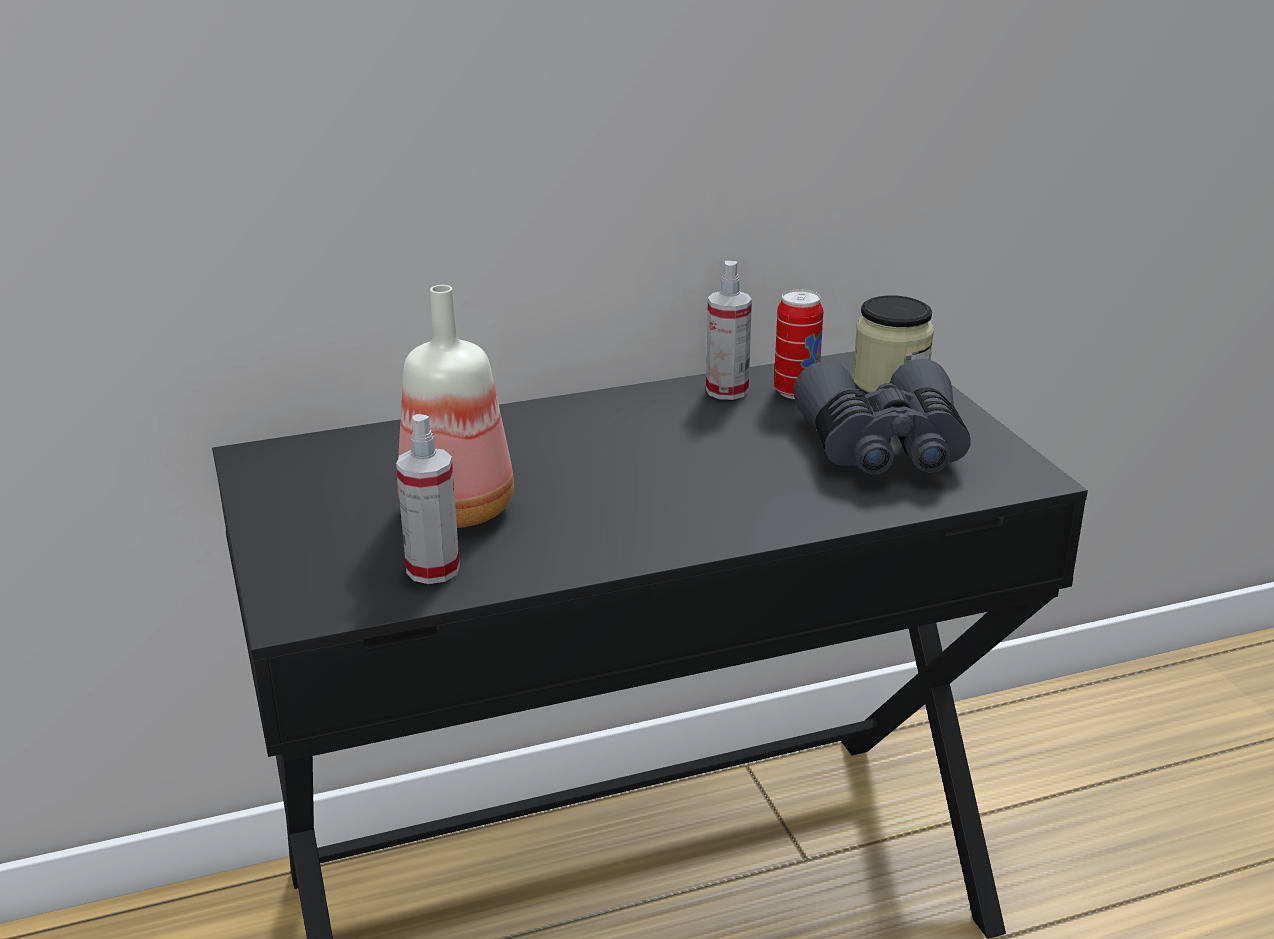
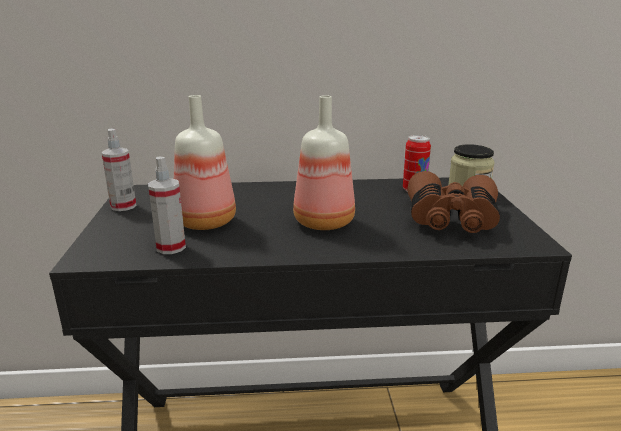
camera: 15 degrees right, 5 degrees down
spray bottle [706,261,752,400] -> spray bottle moved to [101,129,136,211]
grey binoculars [794,359,971,475] -> brown binoculars [408,171,500,233]
none -> bottle [293,95,355,230]

